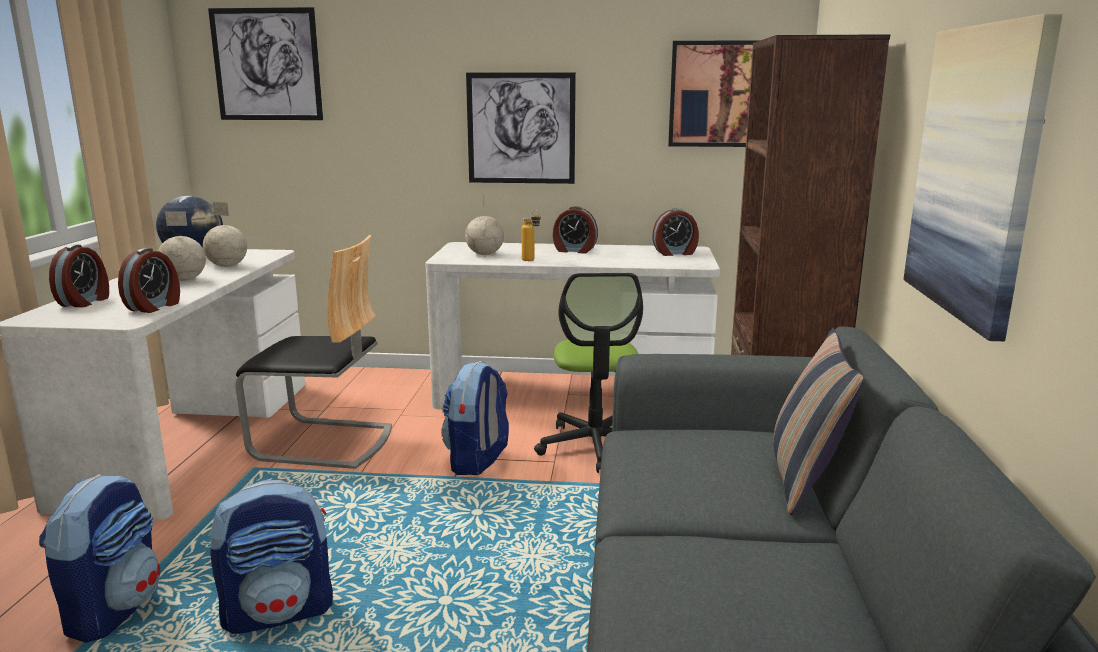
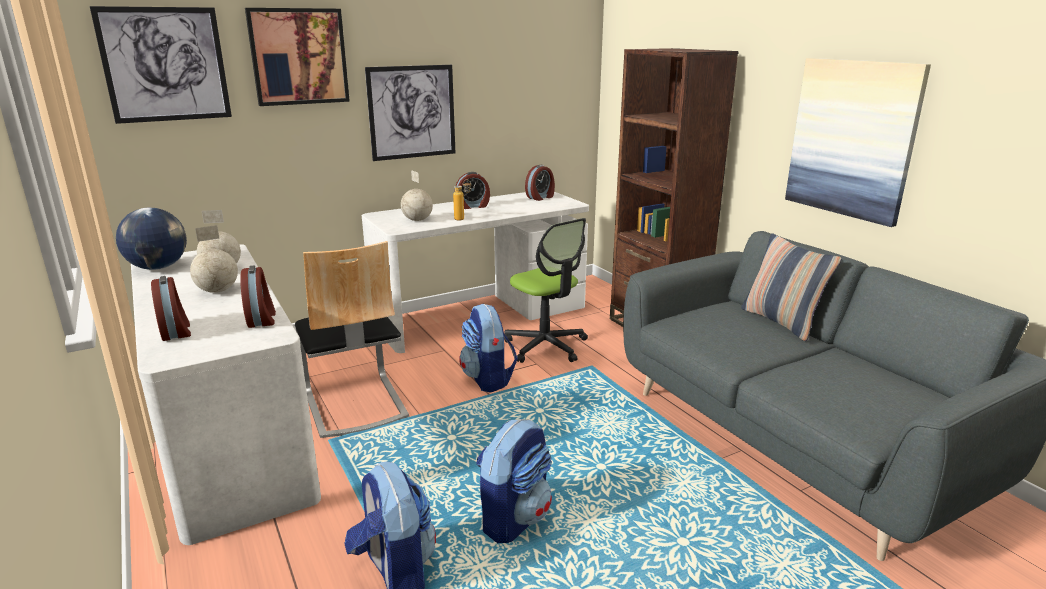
camera: 35 degrees left, 5 degrees up
chair [235,235,392,469] -> chair turned 90 degrees clockwise [295,241,409,438]
picture [668,40,760,147] -> picture moved to [245,8,350,106]

